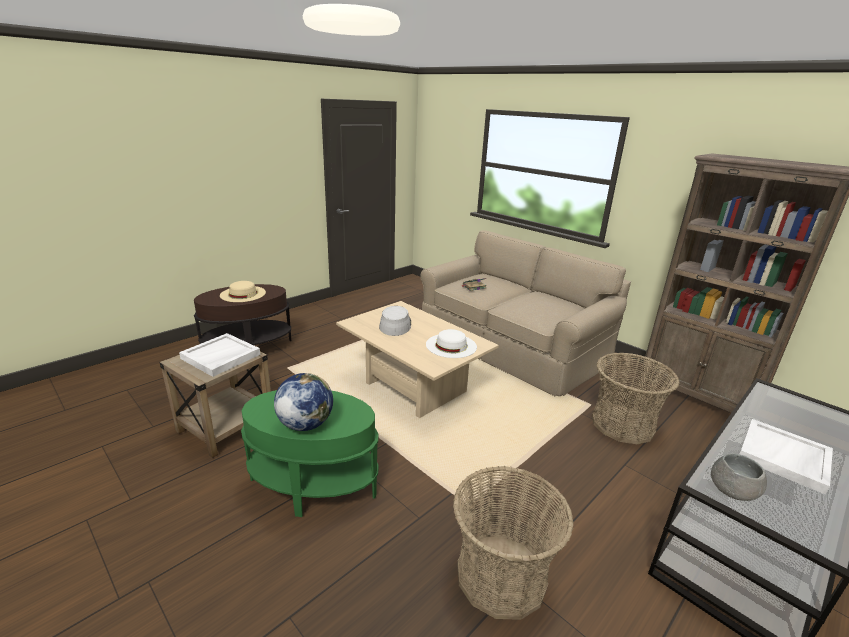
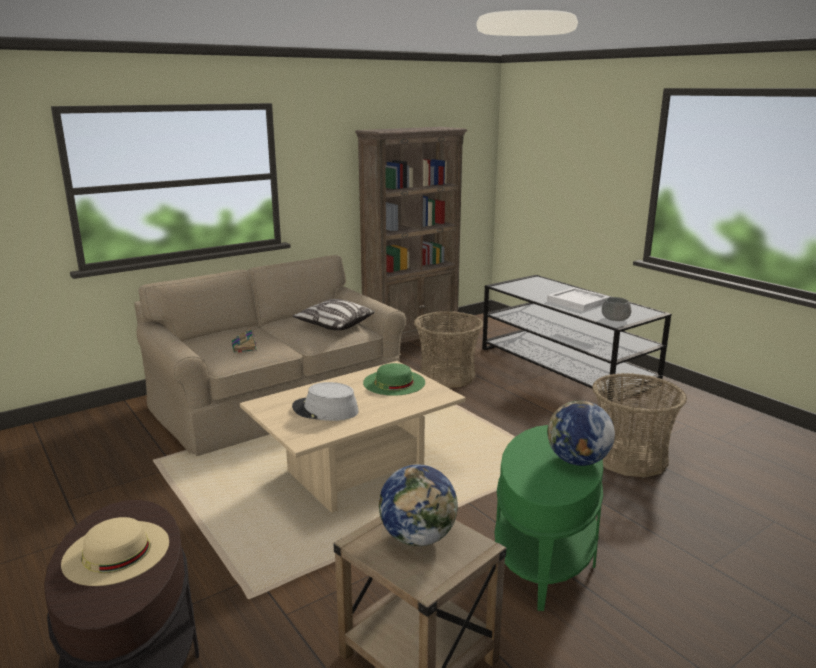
camera: 80 degrees left, 5 degrees down
white tray [179,333,260,377] -> globe [379,464,458,546]
white hat [426,329,477,358] -> green hat [363,363,425,396]
none -> pillow [292,299,375,330]

